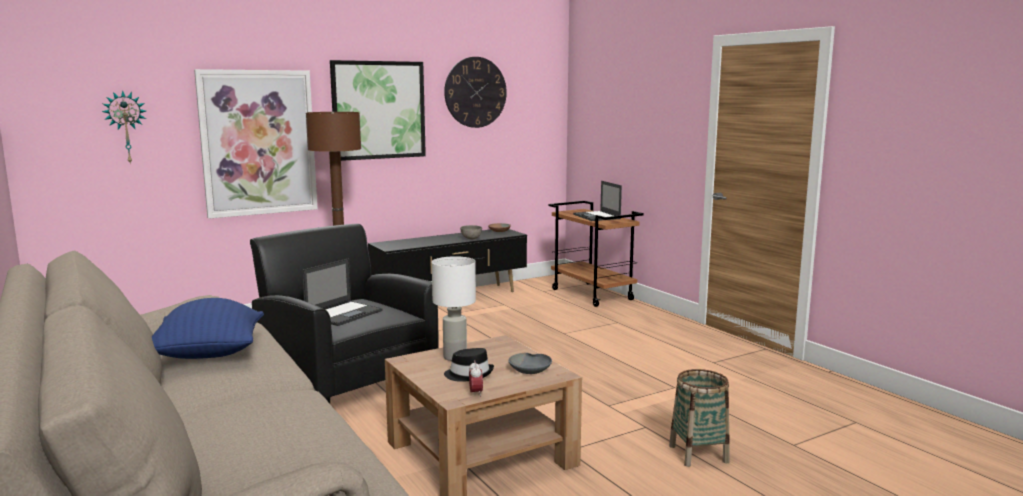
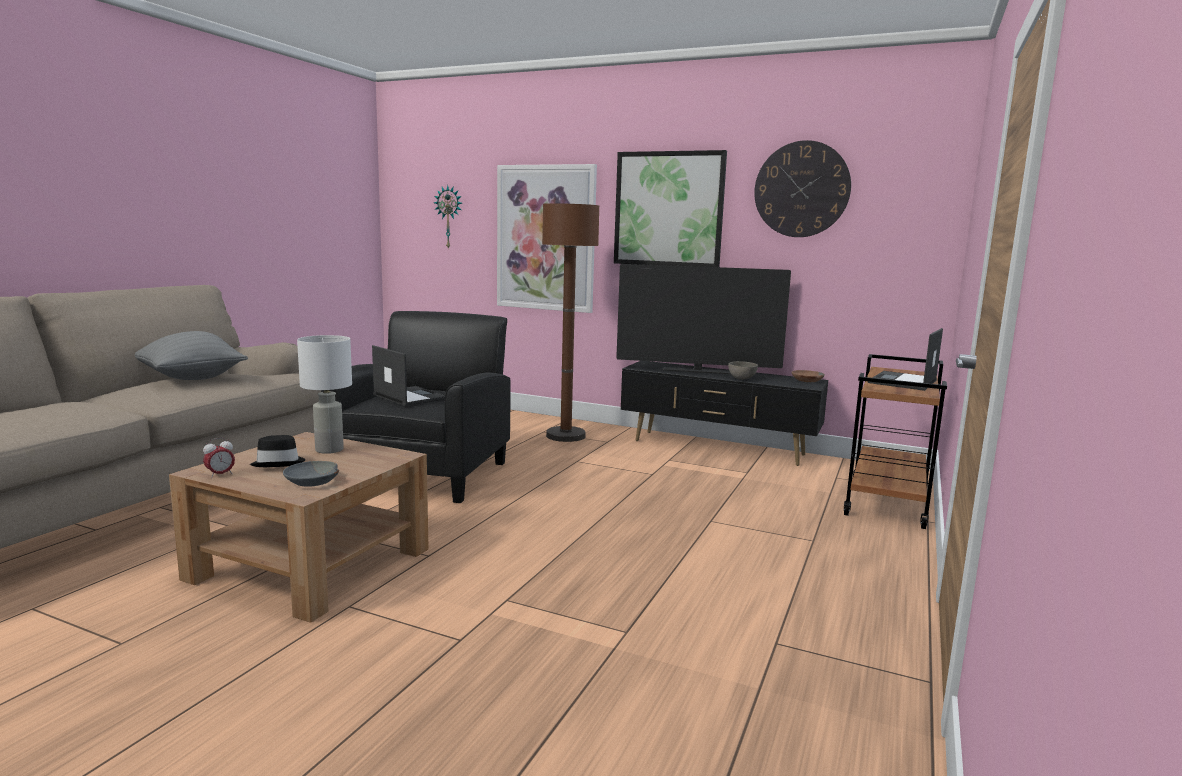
camera: 55 degrees right, 0 degrees up
blue pillow [152,298,264,359] -> grey pillow [135,331,248,380]
laptop [302,258,383,326] -> laptop turned 135 degrees counterclockwise [372,345,445,406]
basket [669,369,730,467] -> none
none -> television [616,264,791,374]

